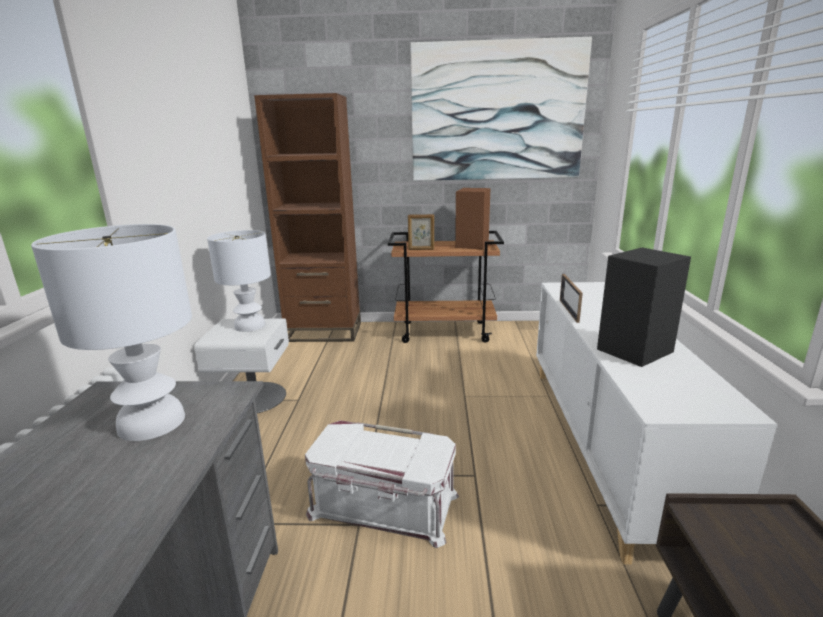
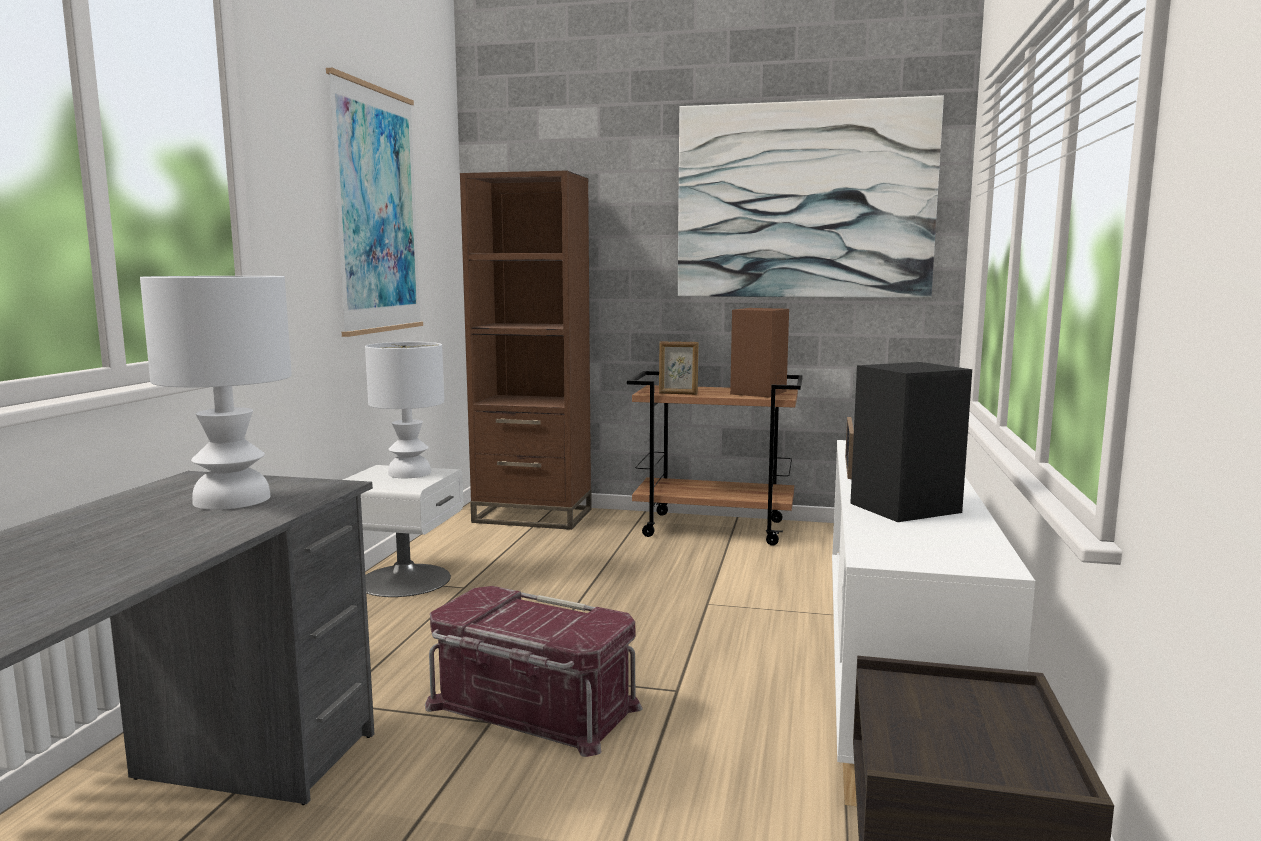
camera: 10 degrees right, 10 degrees down
white storage box [305,420,459,548] -> red storage box [425,586,643,757]
none -> picture [326,68,423,337]

